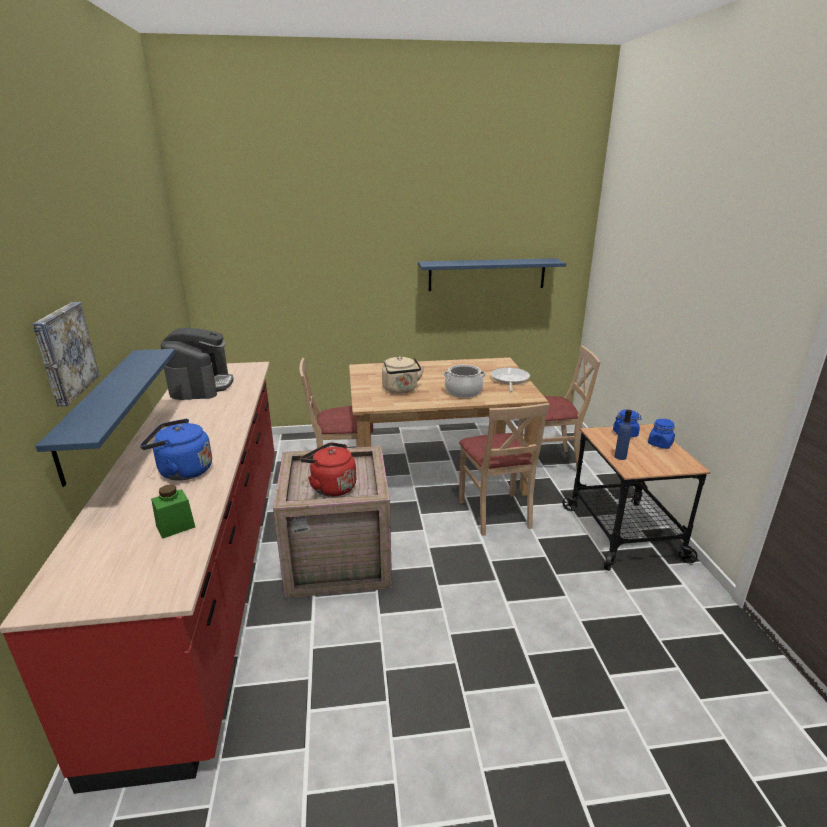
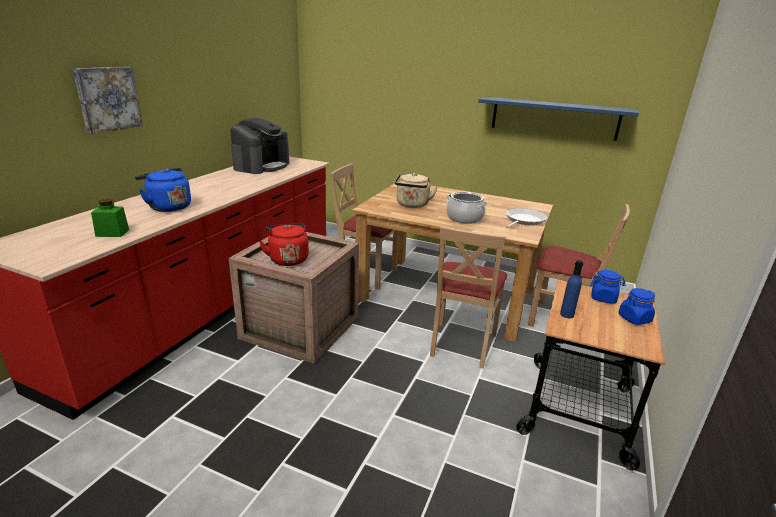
camera: 30 degrees right, 0 degrees up
blue shelf [36,349,175,487] -> none

